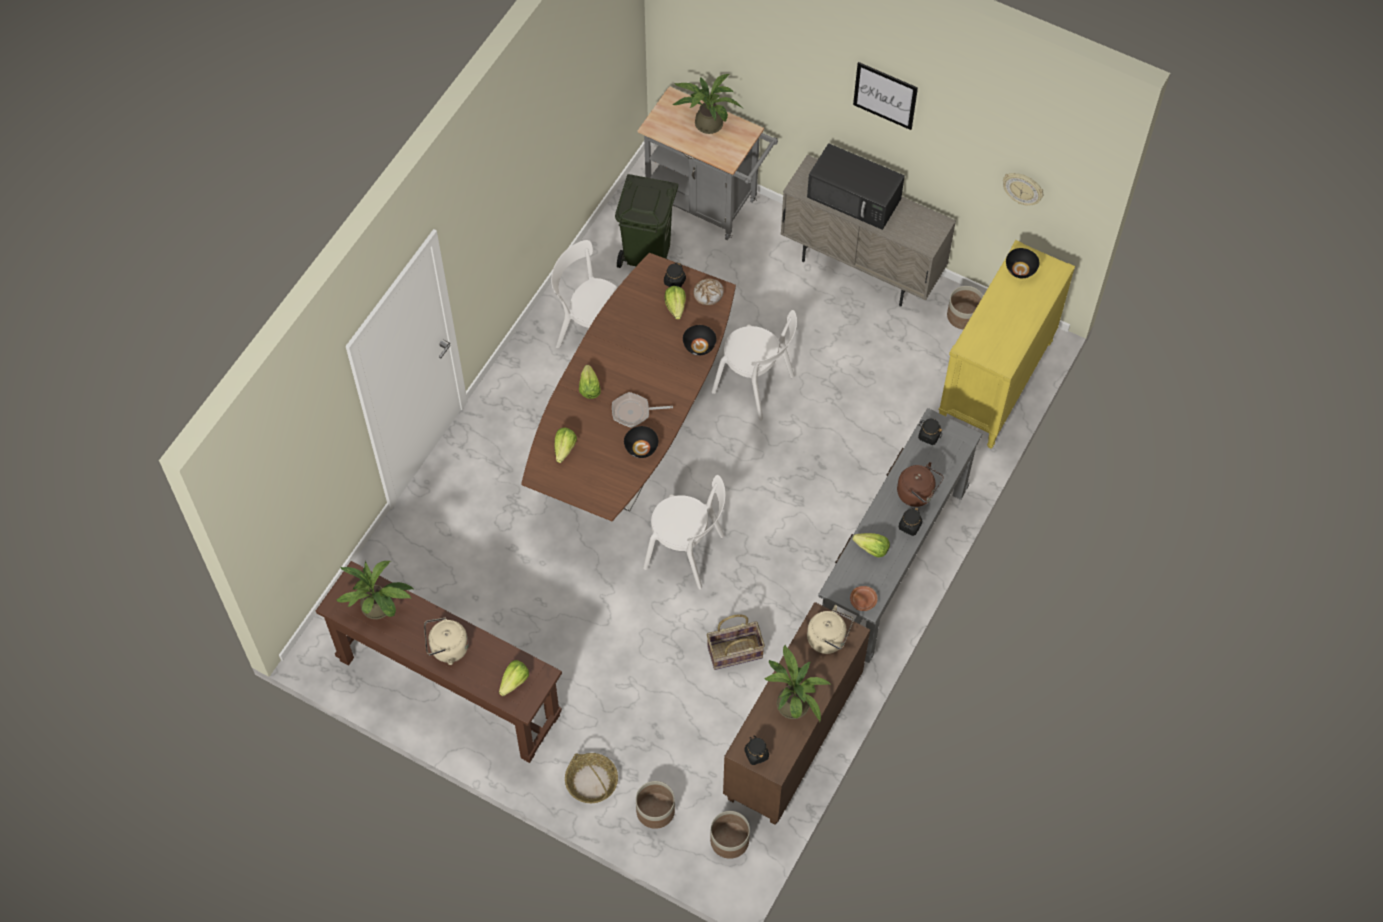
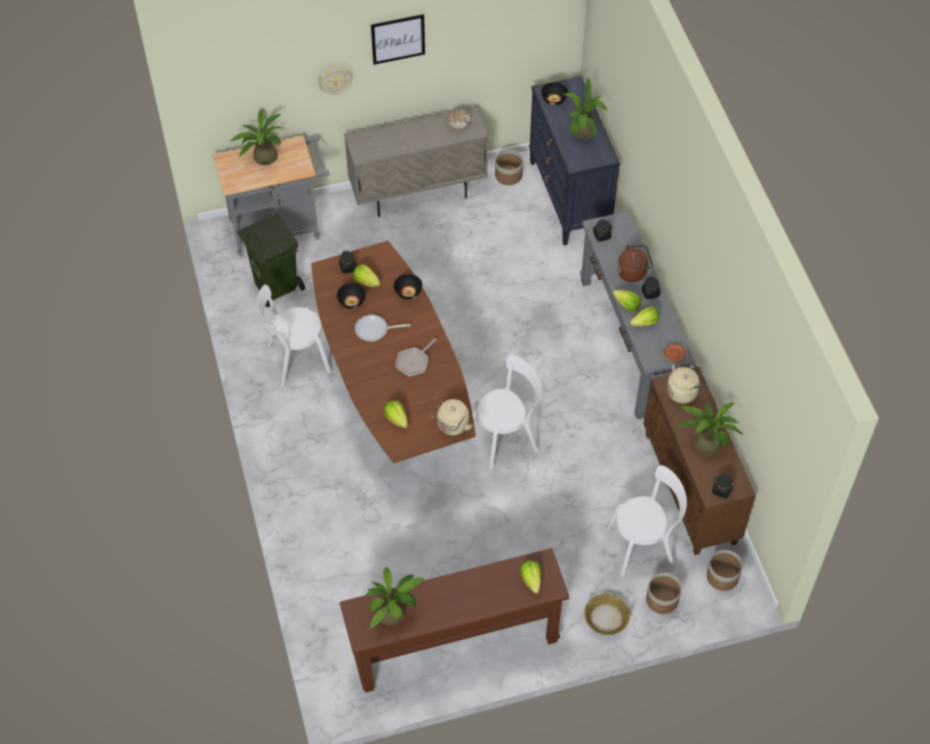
camera: 45 degrees left, 5 degrees down
beige kettle [424,617,469,665] -> beige kettle moved to [431,399,472,436]
lettuce [579,365,601,399] -> lettuce moved to [613,290,641,311]
black bowl [624,426,658,458] -> black bowl moved to [337,283,366,309]
bread [693,279,724,305] -> bread moved to [447,109,471,130]
basket [707,614,765,670] -> none
white chair [711,310,797,421] -> white chair moved to [607,465,687,577]
black microwave [807,143,905,230] -> none
yellow dresser [939,240,1075,449] -> black dresser [529,76,620,245]
wall clock [1003,173,1043,206] -> wall clock moved to [318,68,353,95]
none -> frying pan [355,315,410,342]
none -> potted plant [563,77,607,139]

